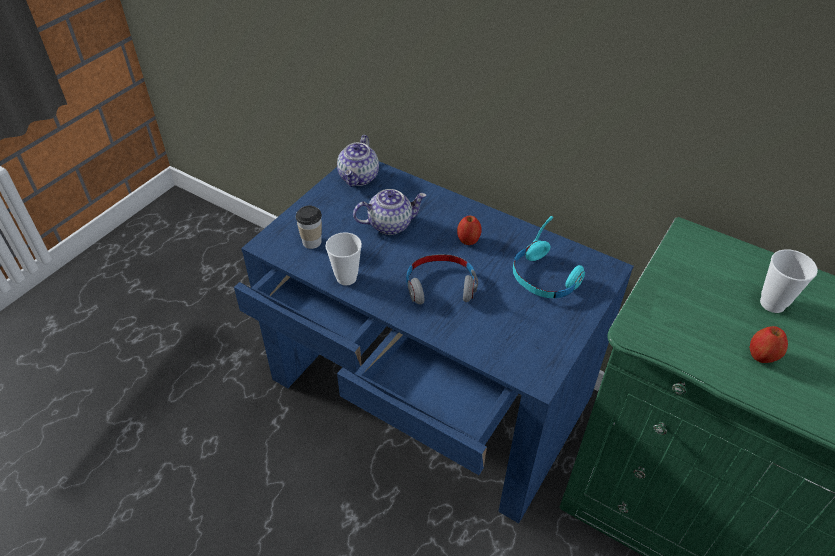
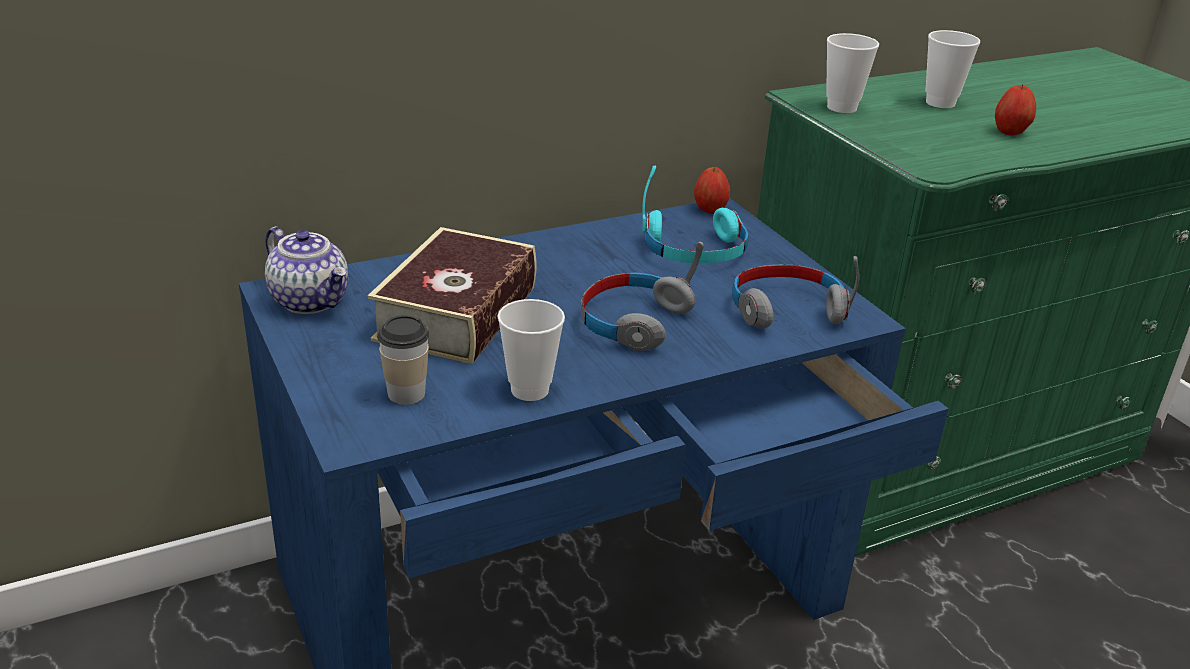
camera: 60 degrees left, 15 degrees down
teapot [353,189,427,235] -> book [368,227,537,364]
apple [457,216,482,245] -> apple moved to [694,167,730,214]
none -> grey headphones [732,256,859,329]
none -> cup [826,33,879,113]

